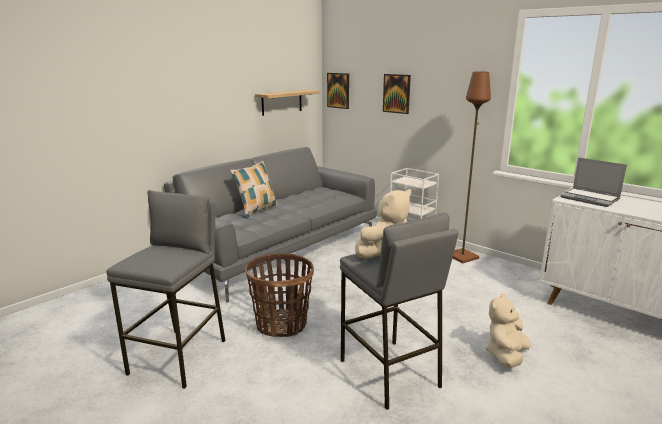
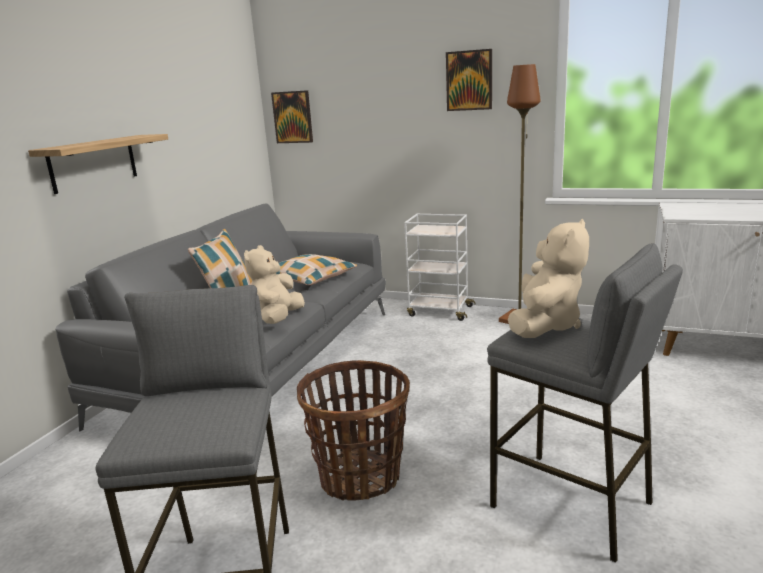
camera: 20 degrees left, 0 degrees up
shelf [255,90,319,116] -> shelf moved to [28,134,168,194]
picture [383,74,411,114] -> picture moved to [446,49,492,111]
beige plush toy [486,293,531,368] -> beige plush toy moved to [244,245,305,324]
laptop [560,157,627,207] -> none
none -> pillow [276,254,357,285]

